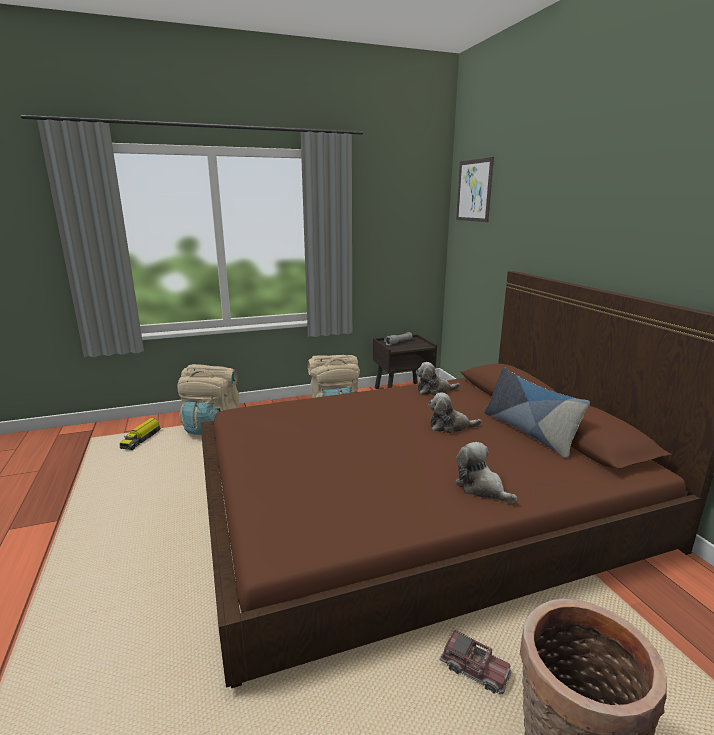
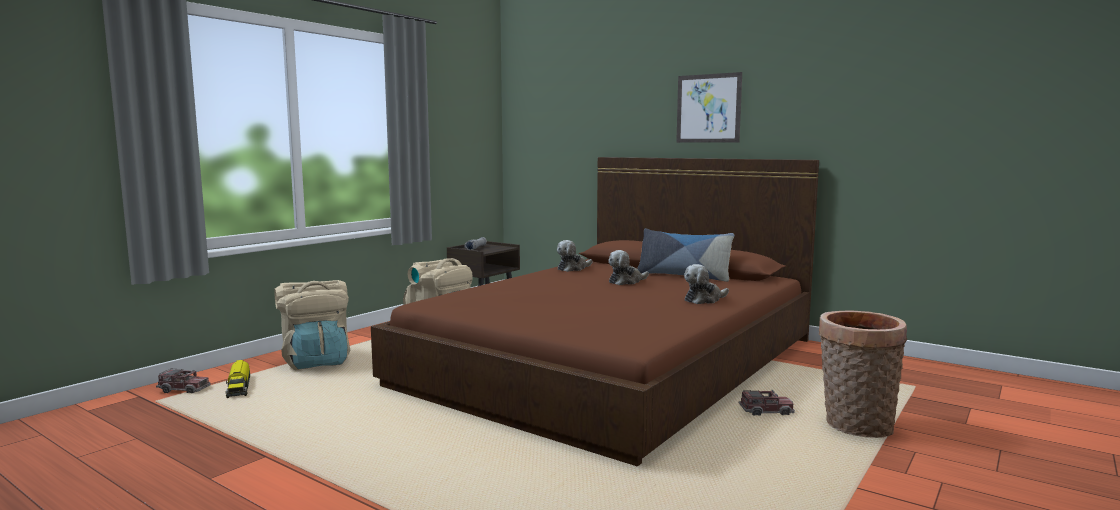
camera: 35 degrees left, 10 degrees down
plush toy [455,442,517,503] -> plush toy turned 45 degrees counterclockwise [684,264,729,304]
picture [456,157,494,222] -> picture moved to [676,72,742,143]
none -> toy truck [156,369,211,393]

